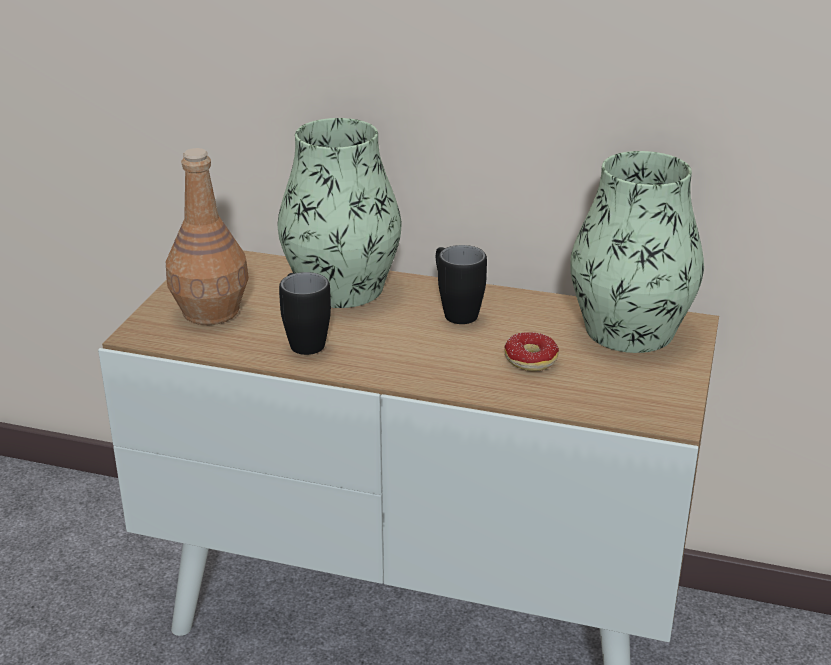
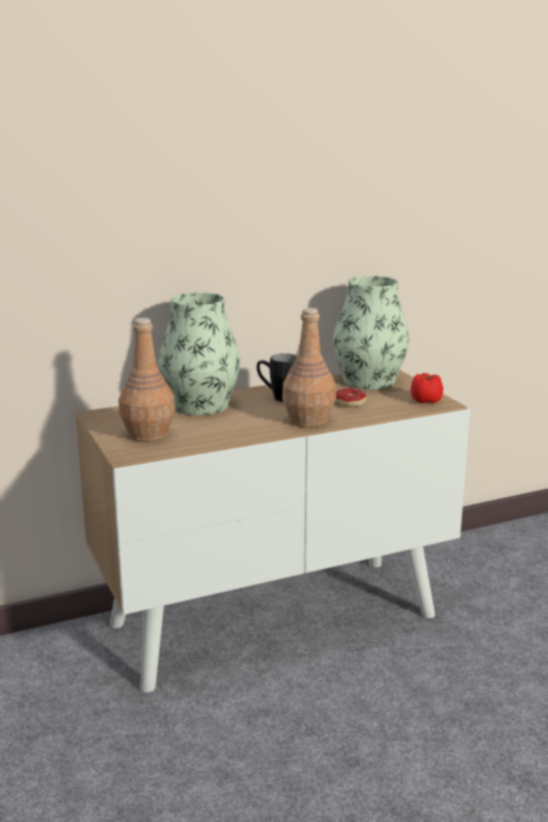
camera: 40 degrees left, 10 degrees down
black mug [279,272,331,355] -> none
none -> brown bottle [282,308,336,427]
none -> tomato [411,373,443,403]

